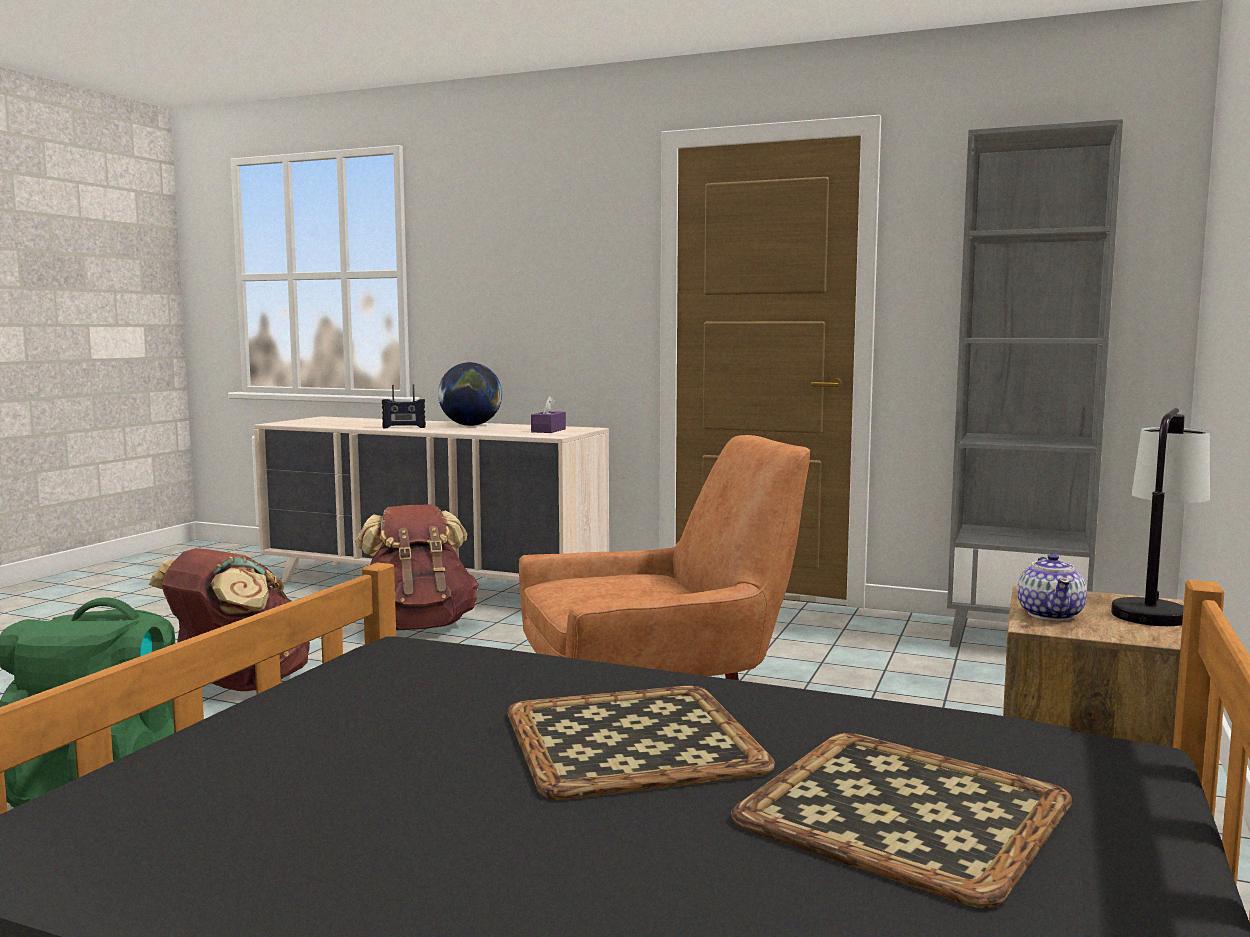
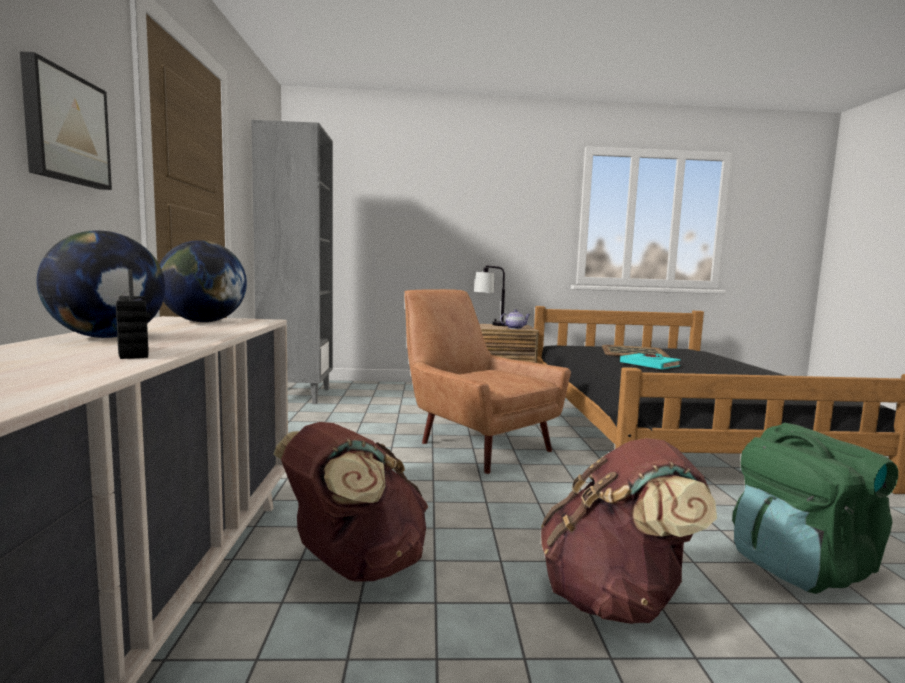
camera: 115 degrees left, 0 degrees up
tray [507,686,775,800] -> turquoise book [620,353,681,369]
purple tissue box [531,396,566,433] -> globe [159,240,247,322]
none -> picture [20,51,112,190]

